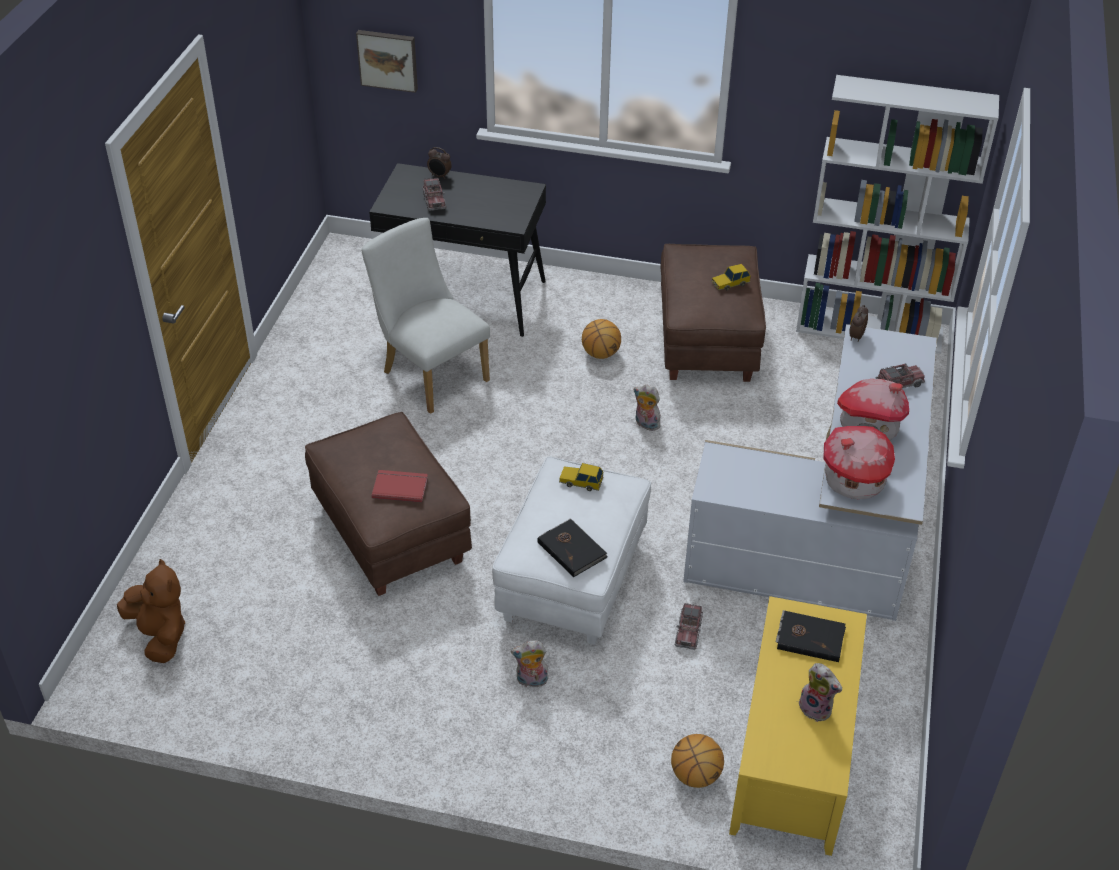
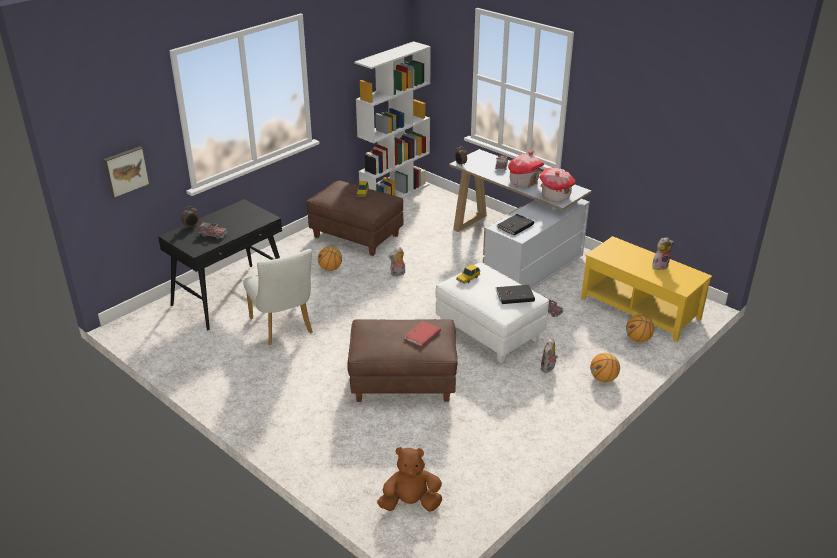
camera: 60 degrees left, 10 degrees down
white chair [362,218,490,414] -> white chair turned 105 degrees counterclockwise [243,249,313,345]
black book [776,610,846,662] -> black book moved to [496,214,534,236]
none -> basketball [590,353,620,382]

